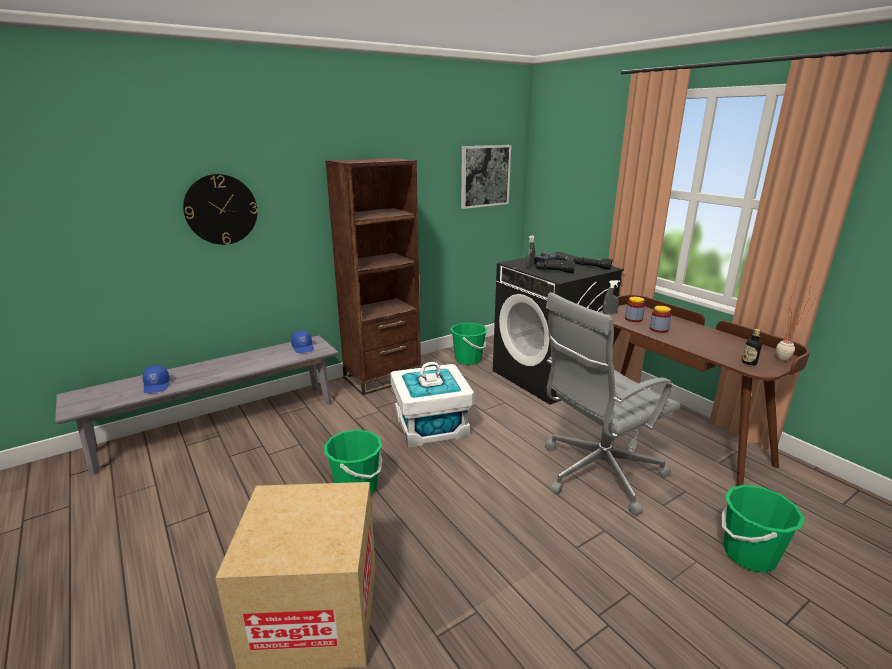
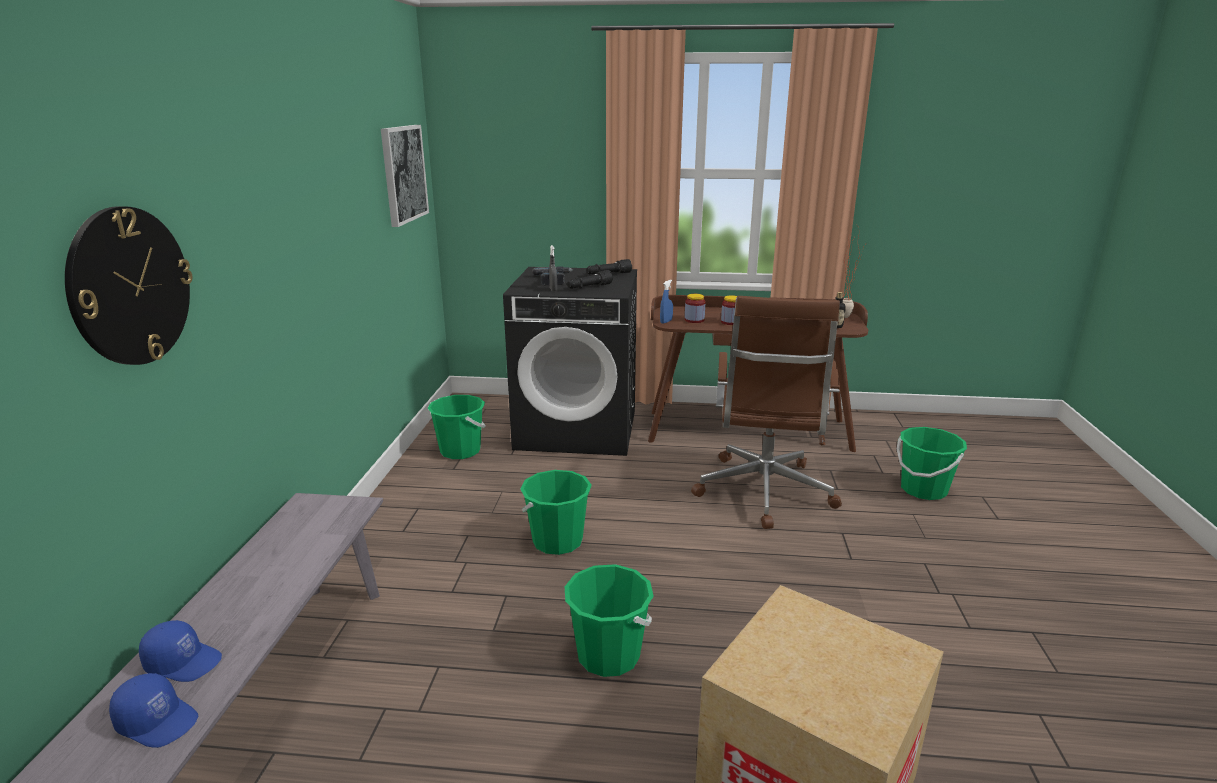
camera: 50 degrees left, 0 degrees up
blue cap [291,330,314,353] -> blue cap moved to [139,620,222,682]
brown bookcase [325,158,421,395] -> none
white storage box [390,362,474,447] -> green bucket [520,470,592,555]
grey office chair [545,292,680,515] -> brown office chair [691,296,842,529]
grey spray bottle [603,280,620,314] -> blue spray bottle [660,280,673,324]

